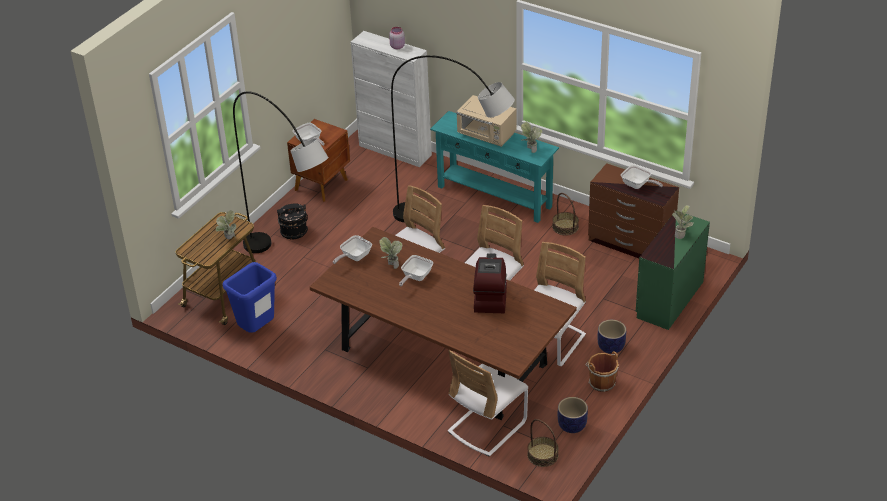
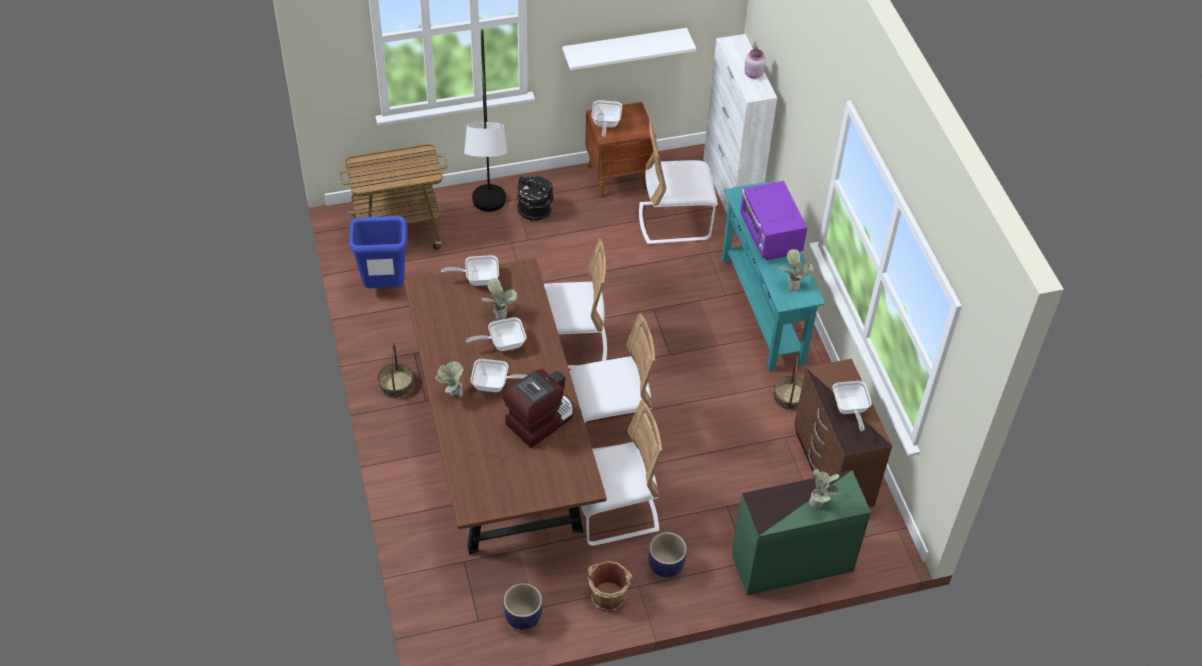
camera: 40 degrees right, 10 degrees up
potted plant [216,211,236,240] -> potted plant moved to [435,361,464,397]
grey floor lamp [391,55,515,222] -> none
white chair [448,350,528,456] -> white chair moved to [639,119,718,244]
beige microwave [456,95,517,147] -> purple microwave [740,181,807,260]
basket [527,419,559,467] -> basket moved to [378,343,414,398]
none -> frying pan [471,359,527,392]
none -> white shelf [562,28,696,70]

